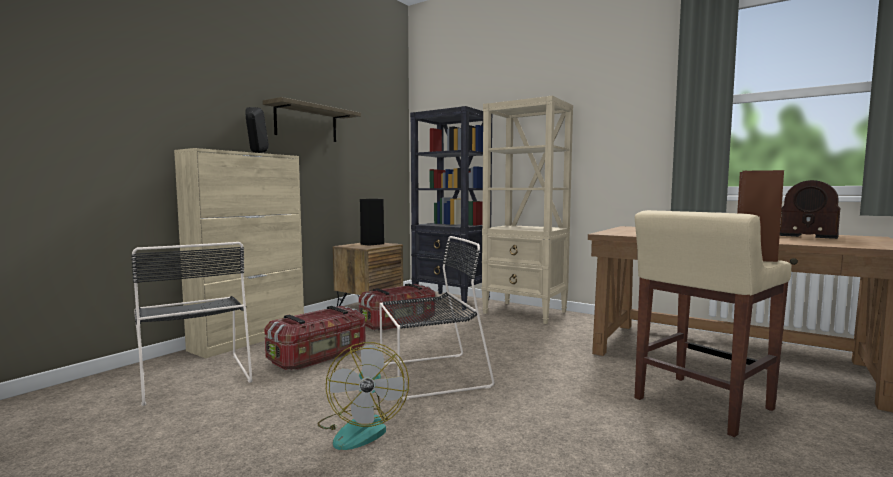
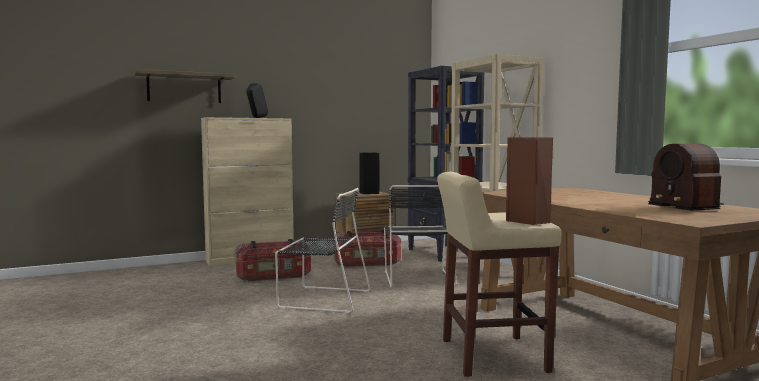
camera: 30 degrees right, 0 degrees up
black chair [131,242,252,406] -> black chair moved to [384,185,457,288]
shelf [263,97,361,142] -> shelf moved to [135,69,235,103]
fan [318,342,409,450] -> none

